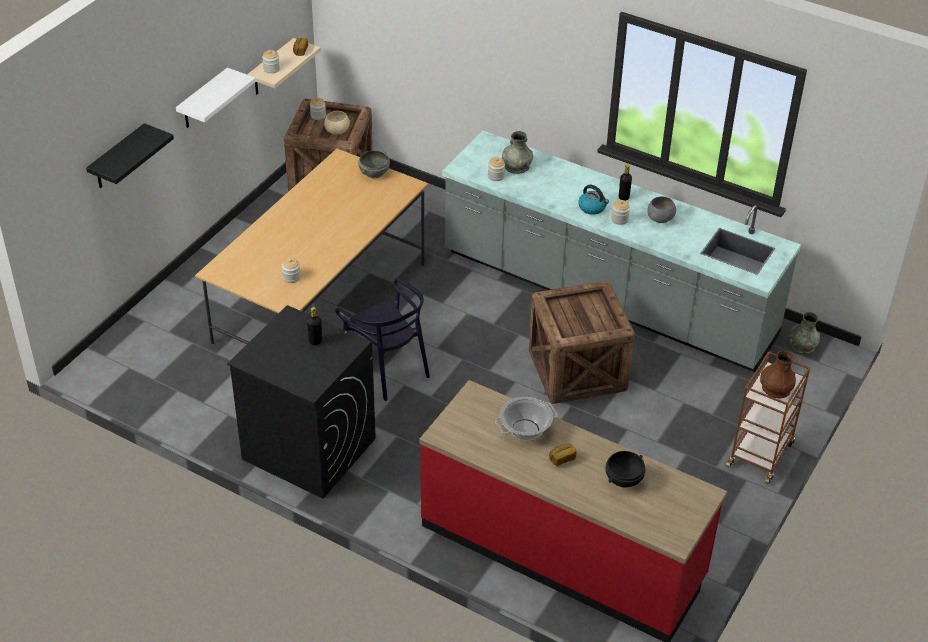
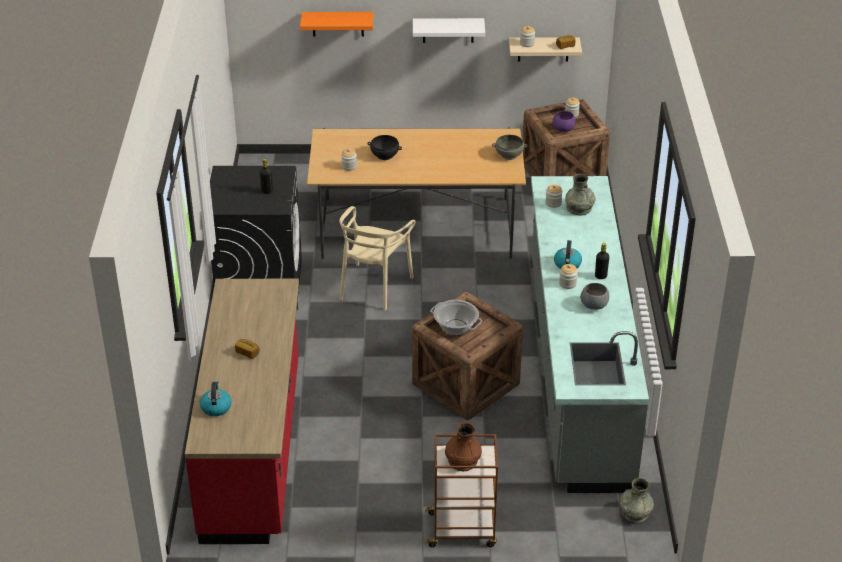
camera: 60 degrees right, 5 degrees down
black shelf [86,123,174,189] -> orange shelf [300,12,374,37]
beige bowl [324,111,350,135] -> purple bowl [552,111,576,132]
black chair [335,278,430,401] -> beige chair [339,206,415,310]
cooking pot [495,397,558,440] -> cooking pot moved to [430,300,482,335]
black bowl [606,451,645,488] -> black bowl moved to [368,135,402,160]
none -> kettle [200,381,232,416]

